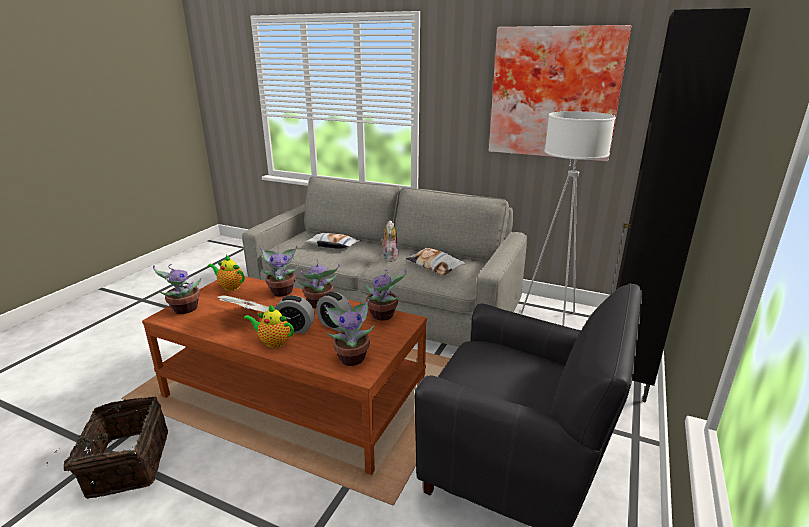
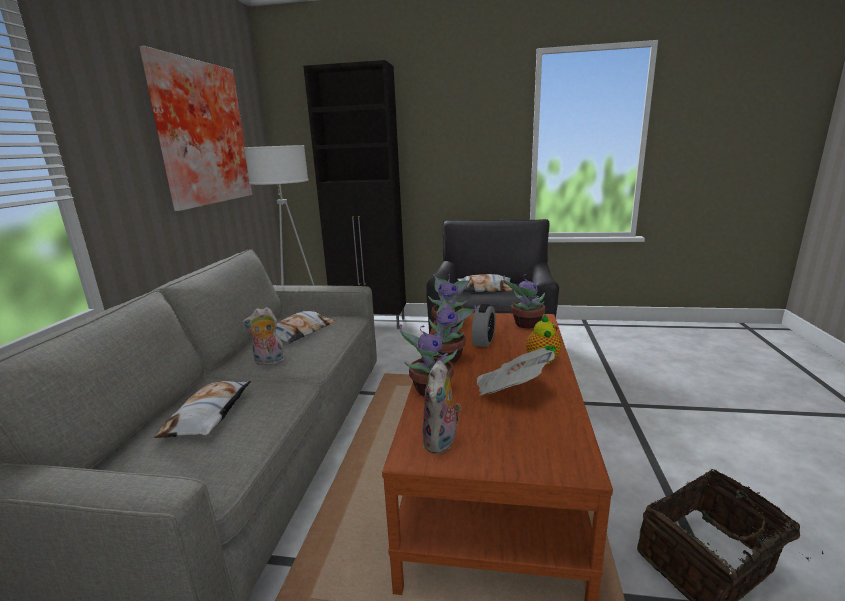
camera: 105 degrees left, 5 degrees down
potted plant [153,264,201,314] -> none
teapot [208,255,245,291] -> plush toy [422,360,461,454]
alarm clock [275,295,315,334] -> none
none -> pillow [457,274,514,292]

